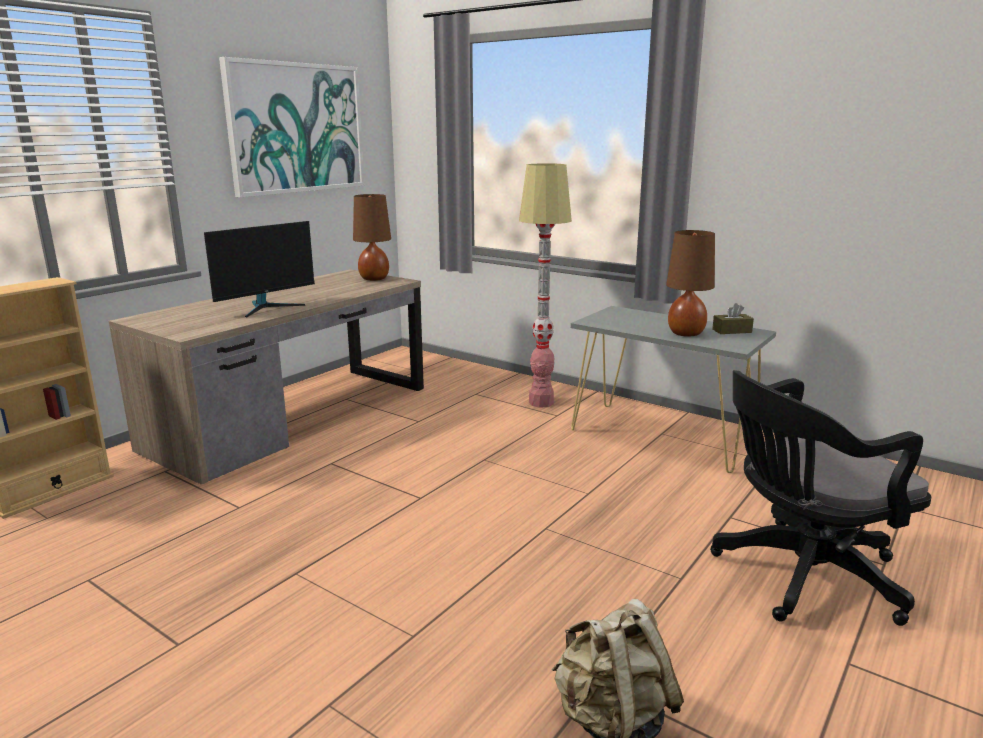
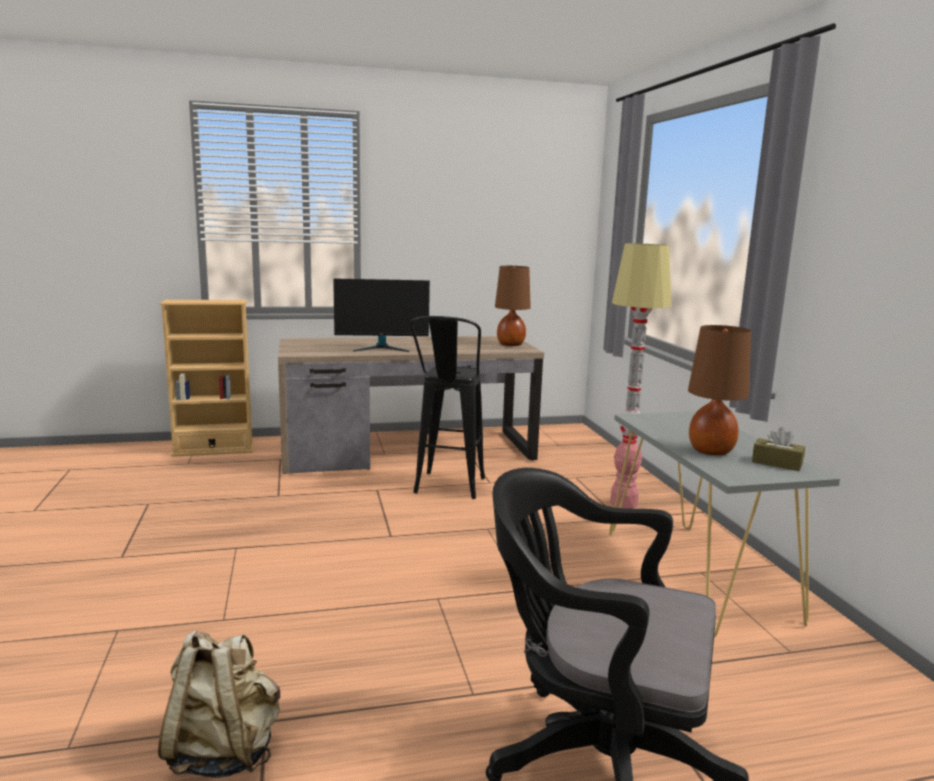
camera: 40 degrees right, 5 degrees down
picture [219,57,365,197] -> none
none -> black stool [410,316,485,499]

